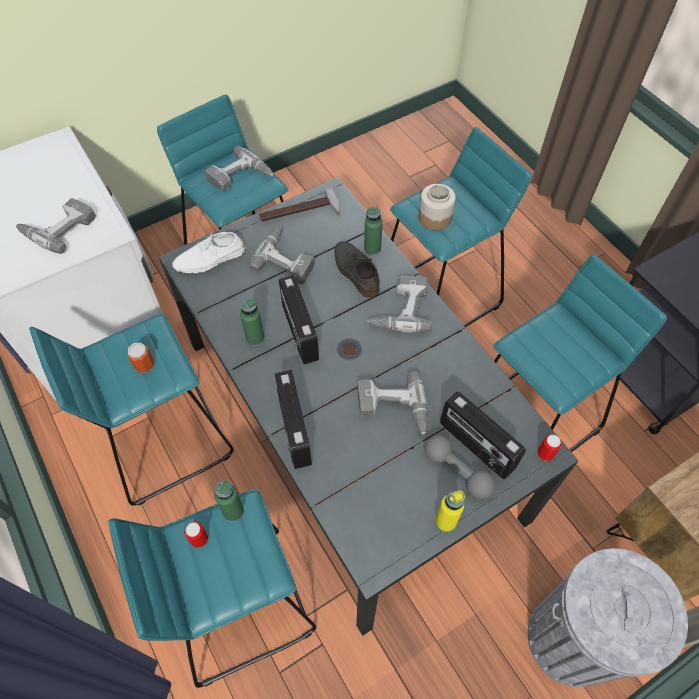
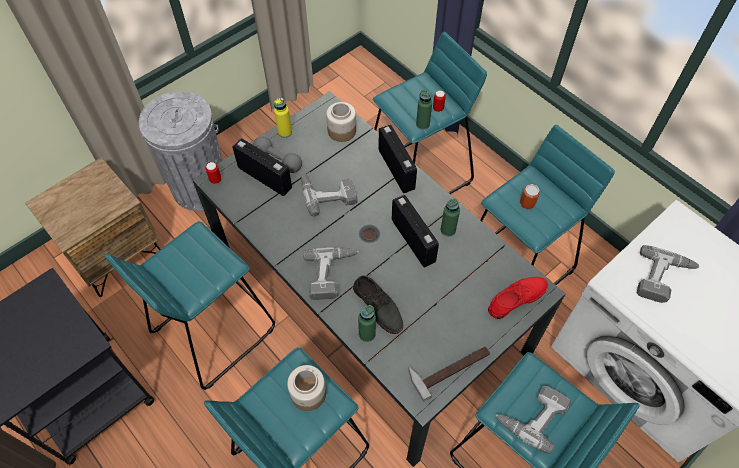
camera: 170 degrees right, 0 degrees up
white shoe [172,232,246,273] -> red shoe [488,277,548,319]
power drill [249,226,314,285] -> none
none -> jar [326,102,356,142]

